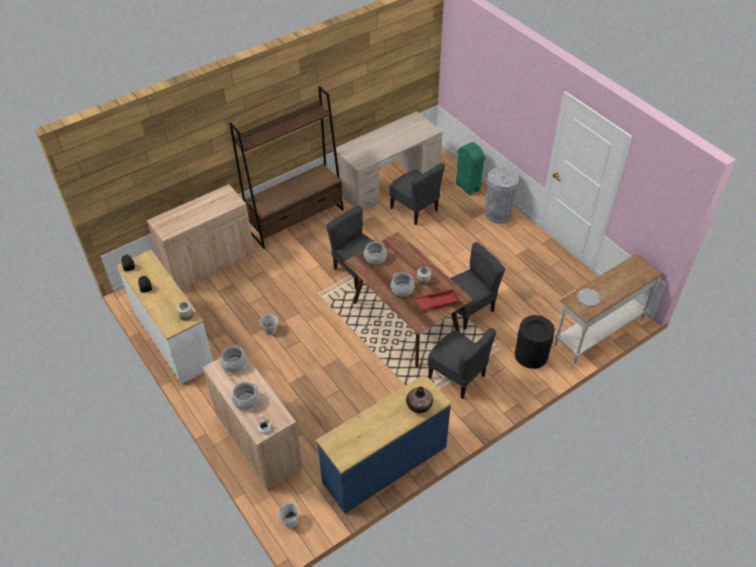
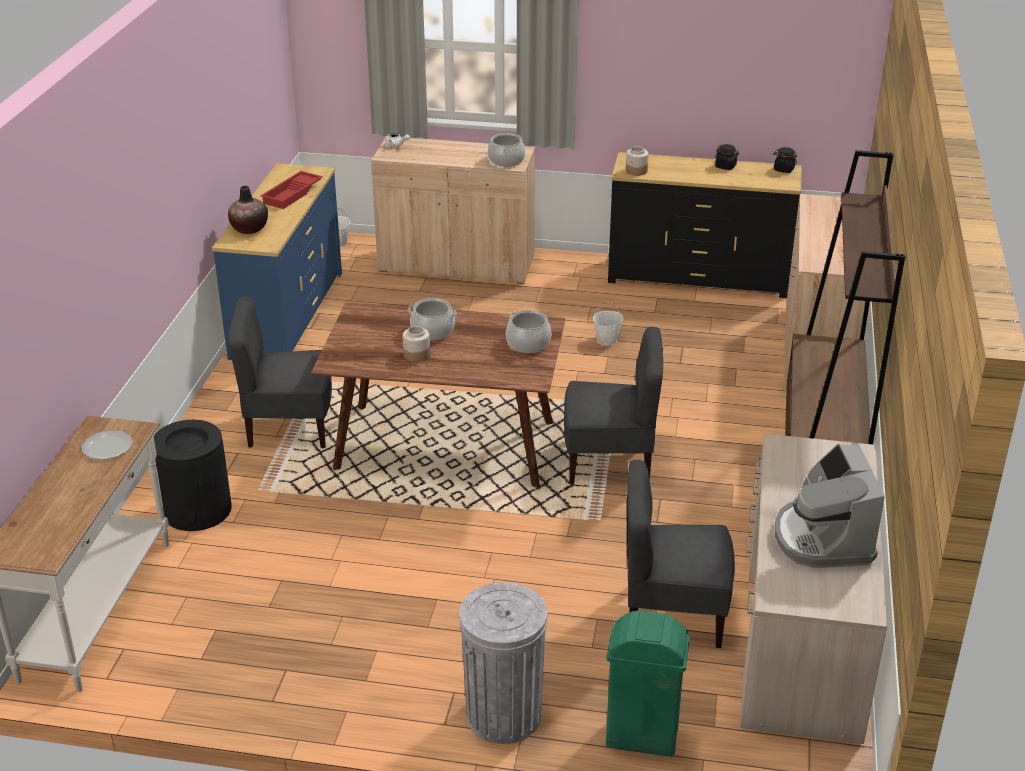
camera: 135 degrees right, 15 degrees down
white dresser [116,250,213,384] -> black dresser [608,152,802,298]
cooking pot [231,382,259,410] -> none
red tray [415,289,460,310] -> red tray moved to [260,171,323,209]
grey chair [450,242,505,329] -> none
none -> coffee machine [775,444,885,568]

